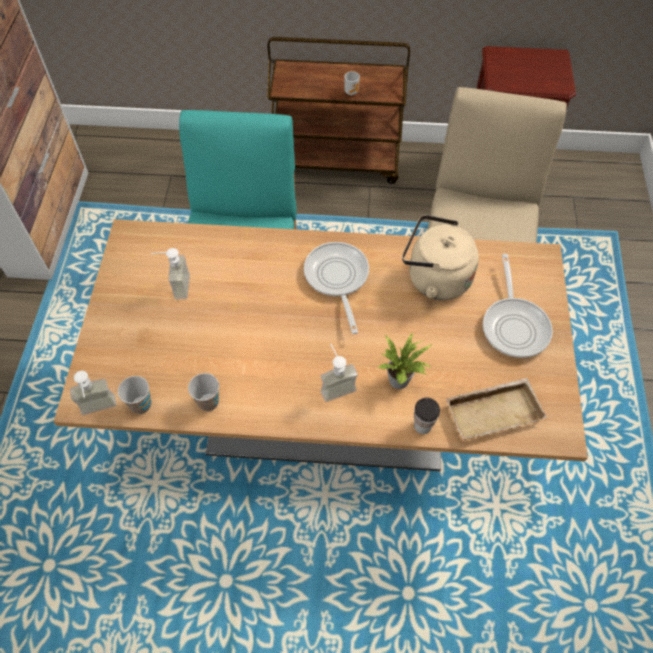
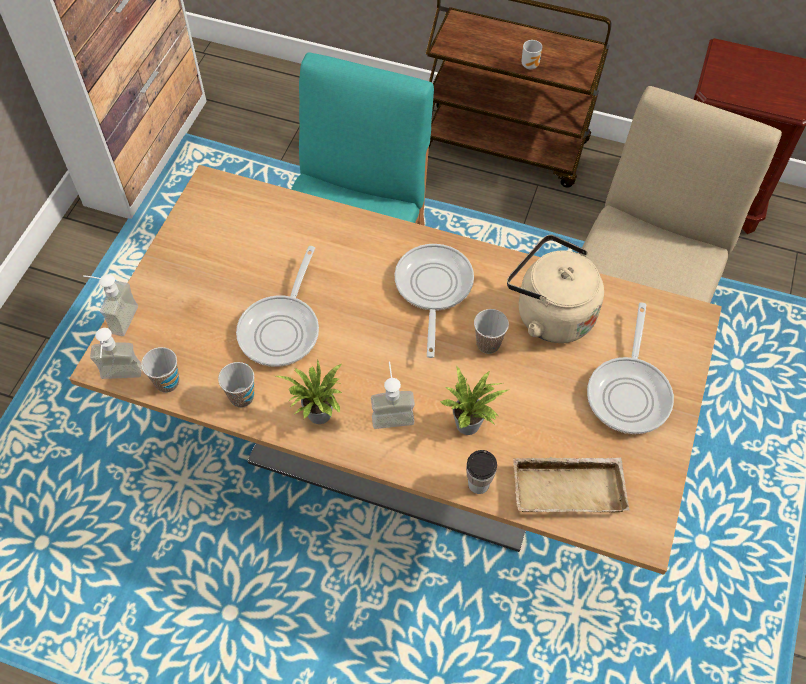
camera: 15 degrees right, 0 degrees up
soap dispenser [151,248,190,299] -> soap dispenser moved to [83,274,138,336]
none -> frying pan [236,246,319,367]
none -> potted plant [276,359,343,424]
none -> cup [474,309,509,354]

